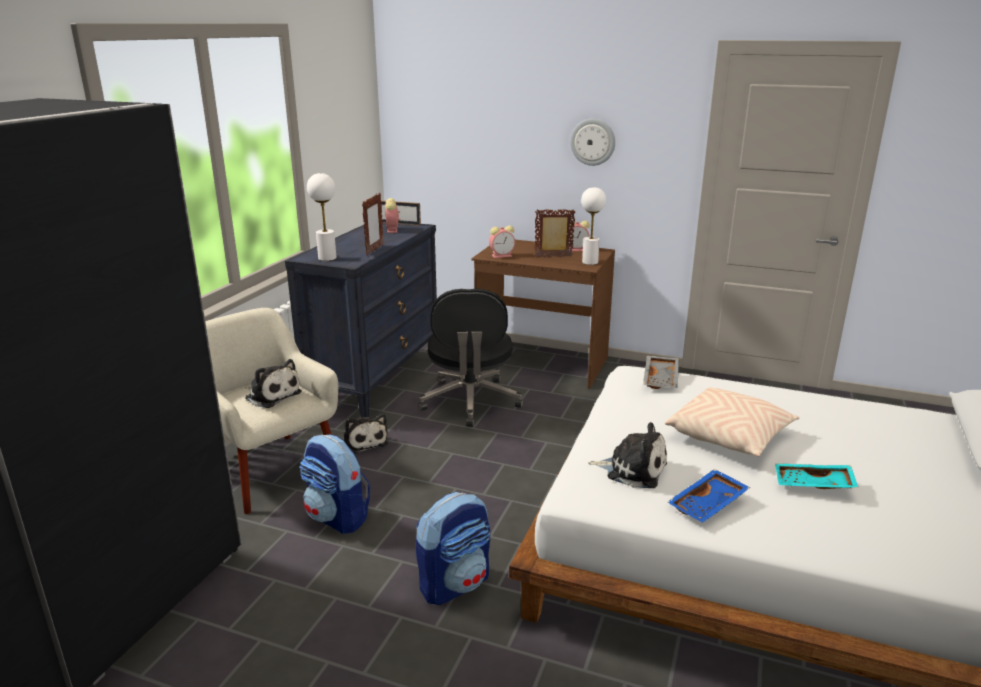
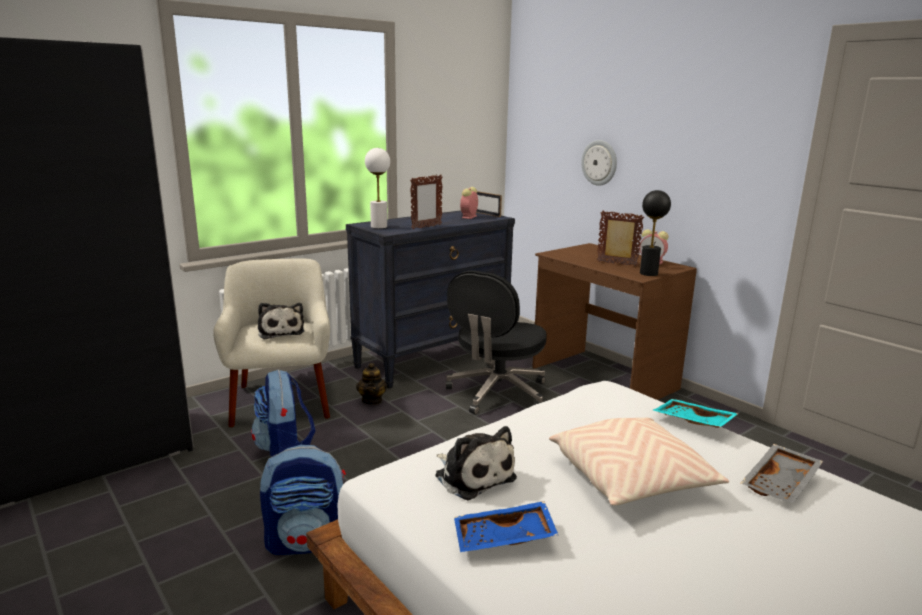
camera: 30 degrees right, 5 degrees down
plush toy [342,414,388,454] -> teapot [356,363,387,405]
alarm clock [489,226,515,258] -> none
wall clock [570,119,615,166] -> wall clock moved to [581,140,617,186]
white table lamp [581,187,606,265] -> black table lamp [640,190,671,276]
grey tray [643,356,680,389] -> grey tray moved to [741,444,823,503]
turquoise tray [775,464,858,489] -> turquoise tray moved to [653,399,739,428]

